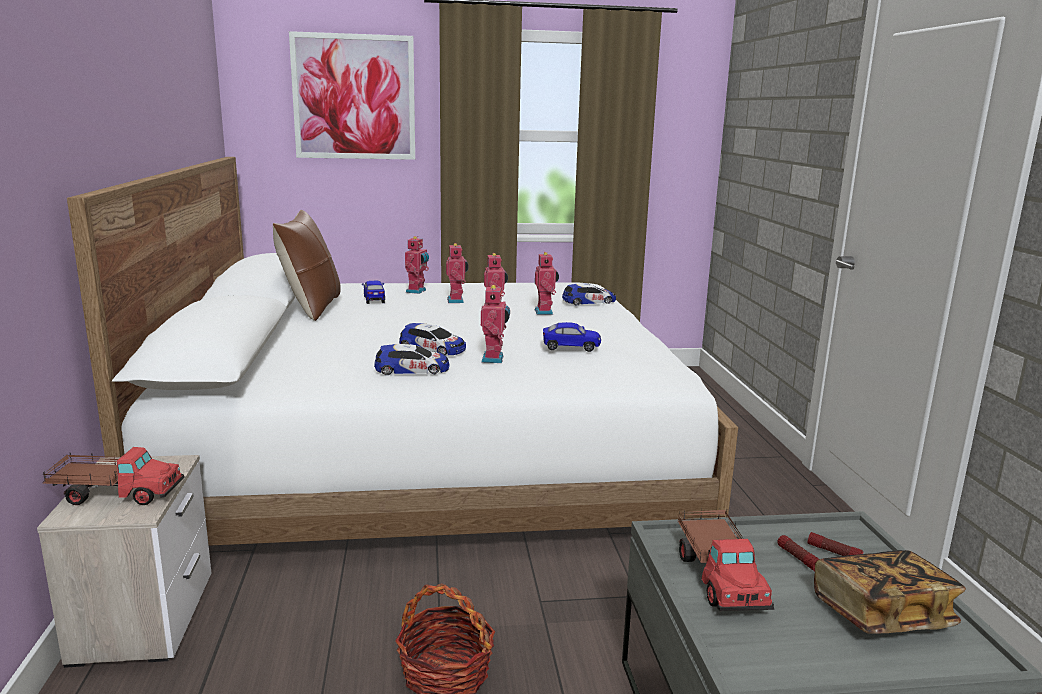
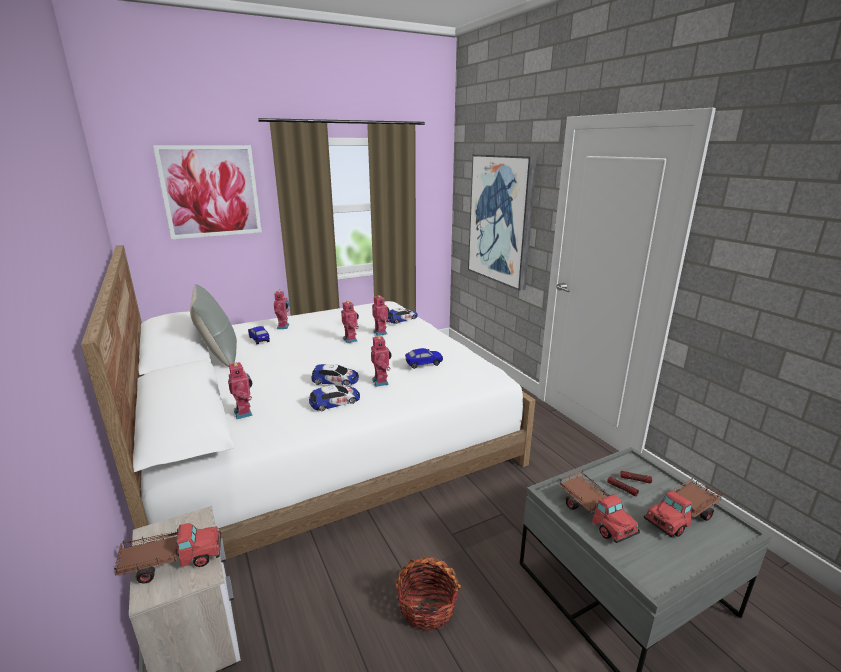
camera: 20 degrees left, 5 degrees up
brown pillow [273,210,341,321] -> grey pillow [190,284,237,367]
toy robot [446,243,469,303] -> toy robot moved to [228,361,253,419]
book [814,550,966,634] -> toy truck [644,477,723,538]
none -> picture [468,154,537,291]

